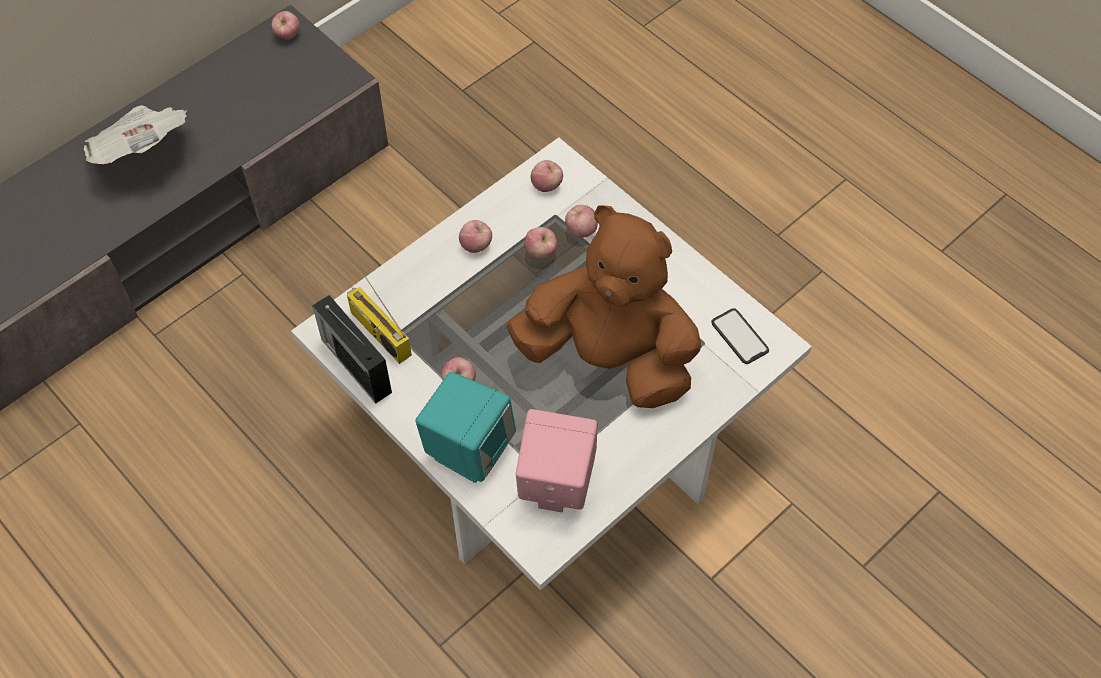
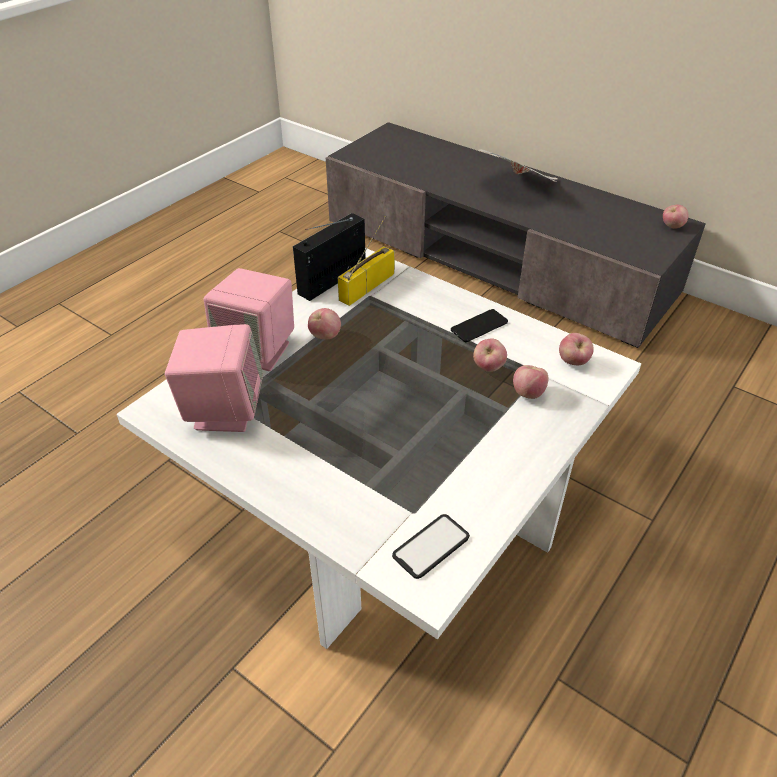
camera: 80 degrees right, 15 degrees down
turquoise speaker [416,372,516,483] -> pink speaker [204,268,294,371]
apple [459,220,492,253] -> phone [451,309,508,342]
brown plush toy [506,205,702,408] -> none

